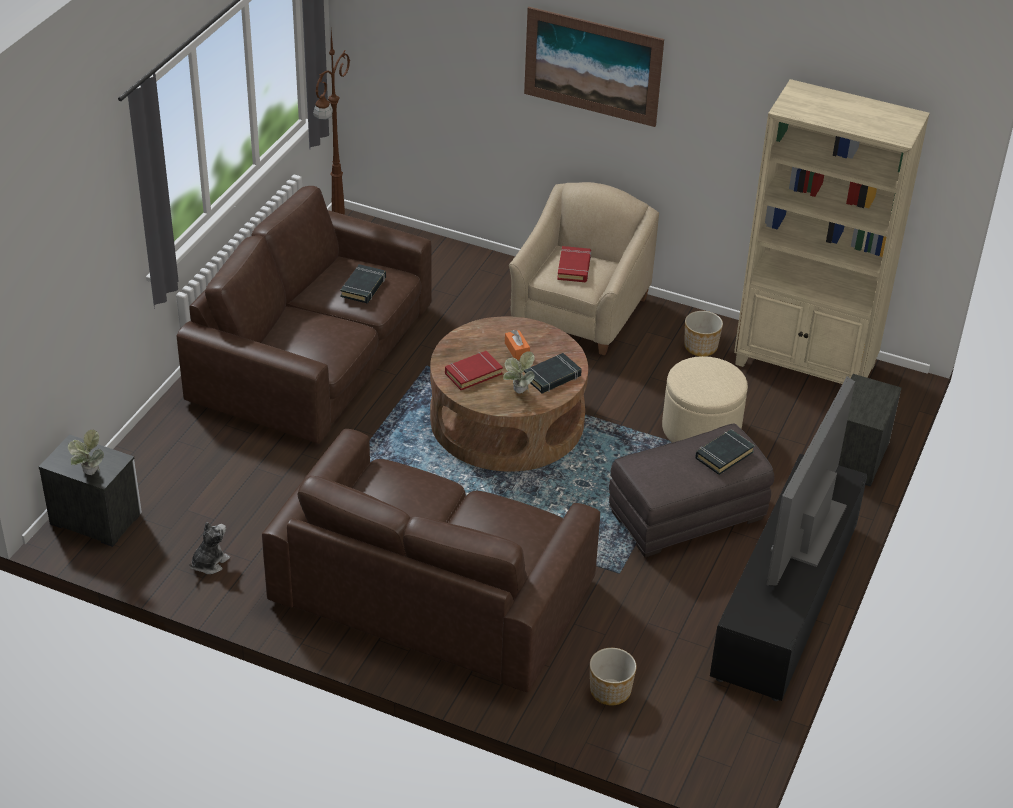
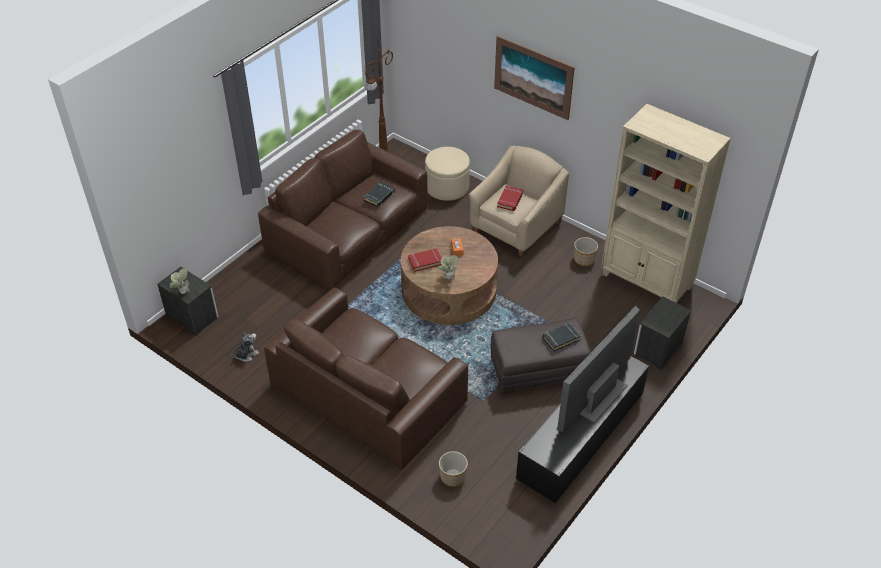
camera: 15 degrees right, 5 degrees up
black book [524,353,582,394] -> none
beige ottoman [662,356,748,443] -> beige ottoman moved to [425,147,470,201]

